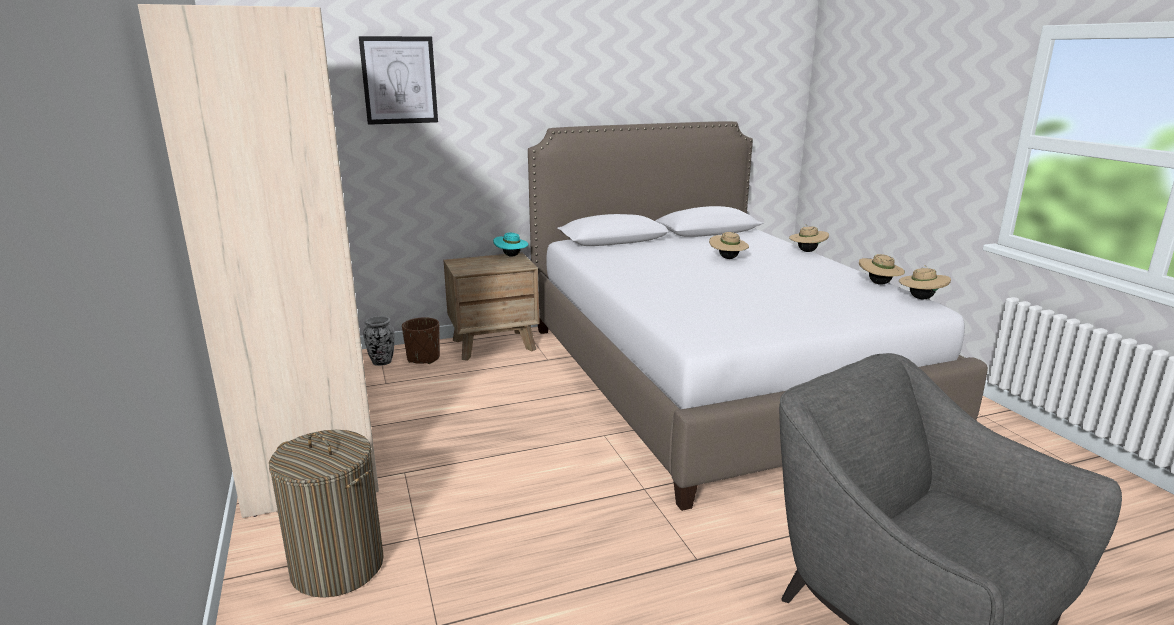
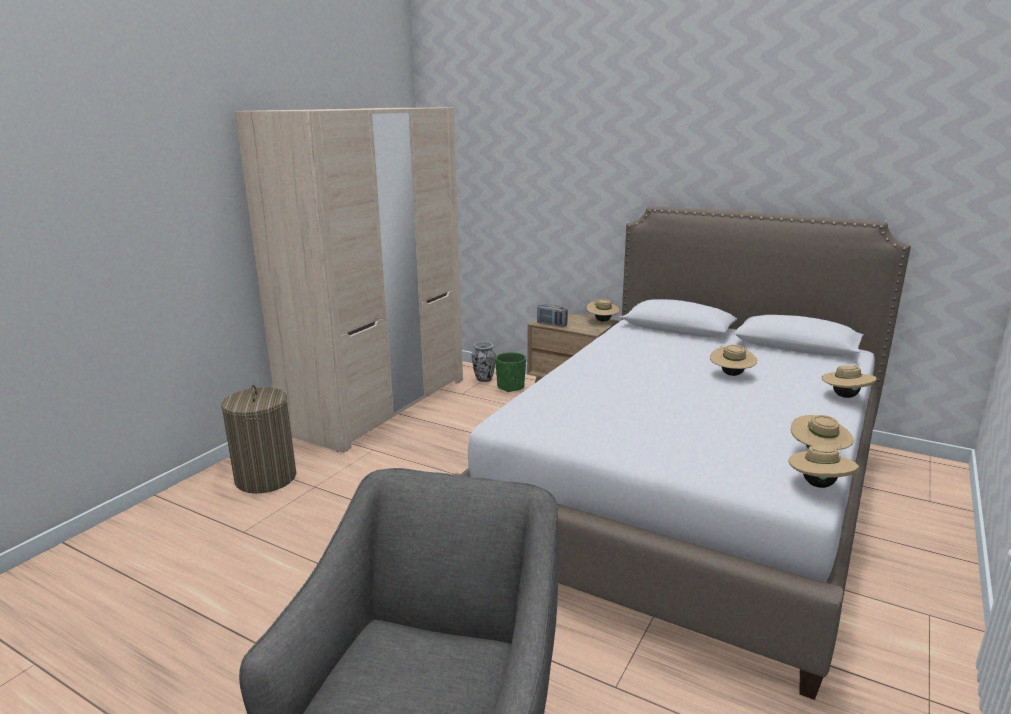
camera: 50 degrees right, 0 degrees up
picture [359,36,438,125] -> none
brown planter [402,317,440,364] -> green planter [495,352,526,392]
turquoise hat [493,233,529,257] -> beige hat [586,299,620,322]
none -> radio [537,304,568,327]

